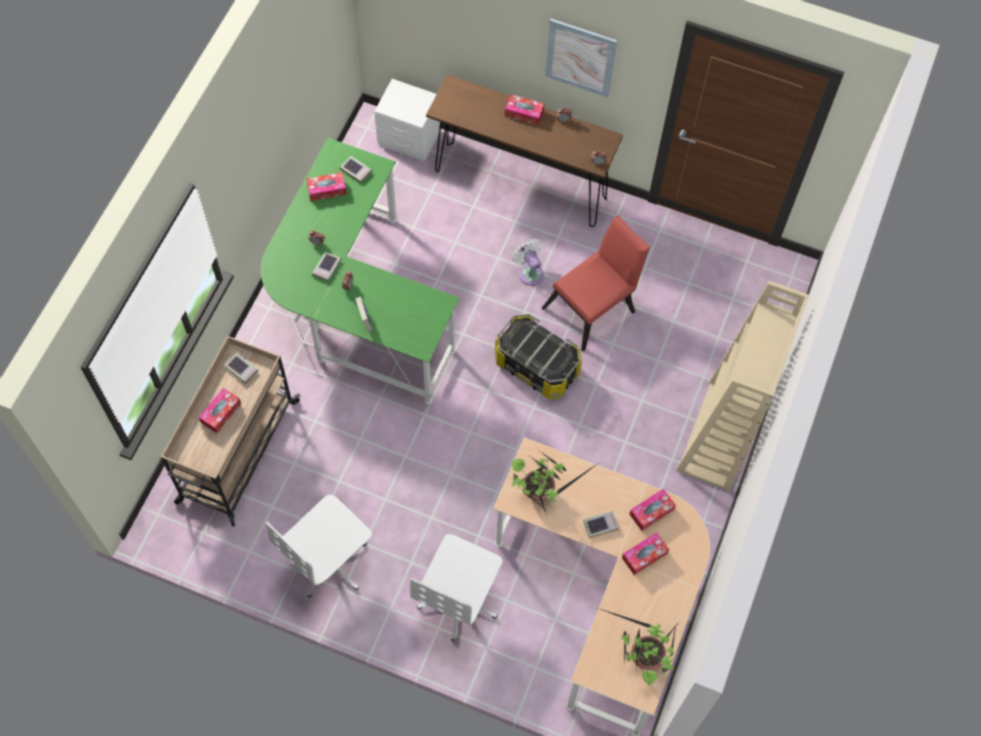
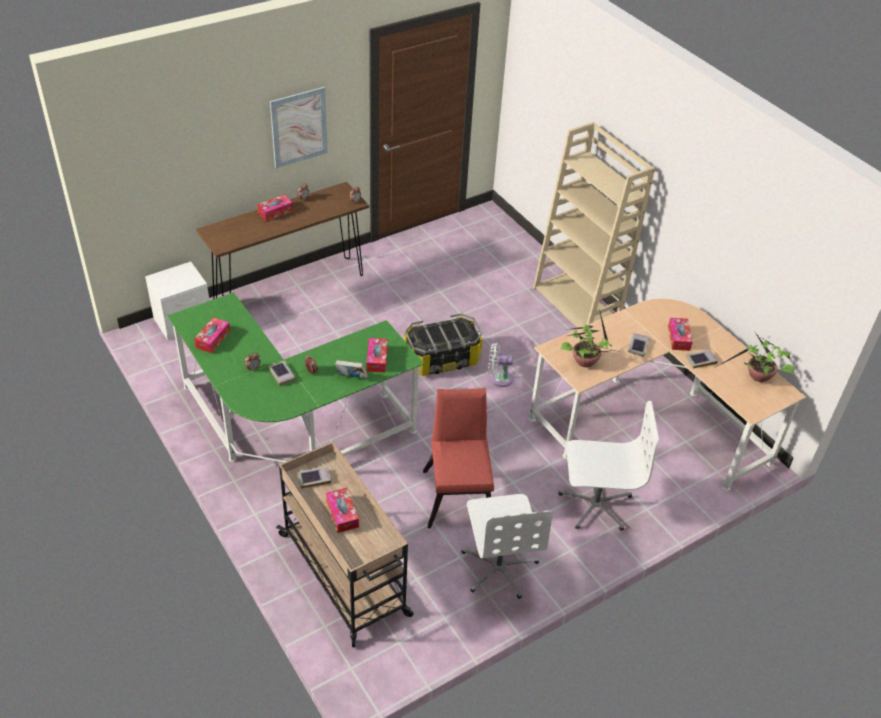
camera: 55 degrees left, 20 degrees down
book [340,156,372,183] -> book moved to [686,350,718,368]
white office chair [410,534,503,641] -> white office chair turned 60 degrees counterclockwise [558,401,659,531]
white fan [512,239,544,286] -> white fan moved to [488,343,514,387]
red chair [542,215,650,351] -> red chair moved to [423,388,494,528]
tissue box [629,489,676,531] -> tissue box moved to [366,338,388,373]

